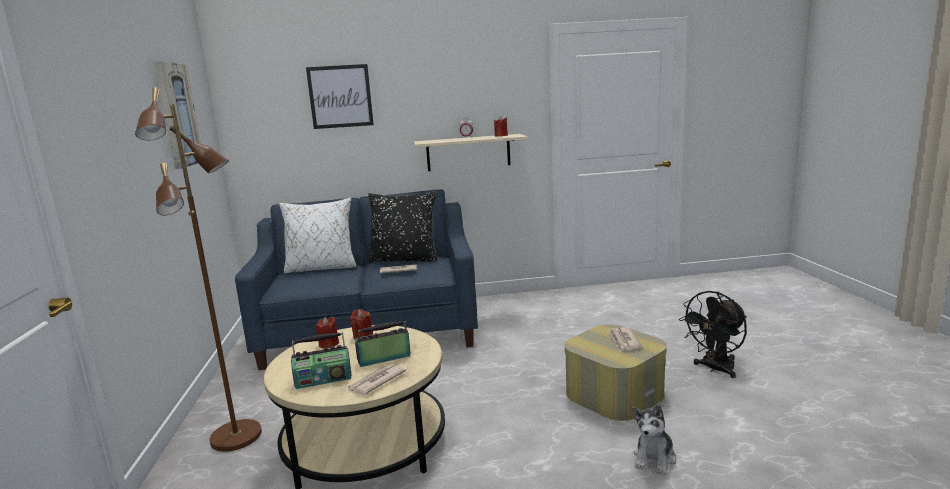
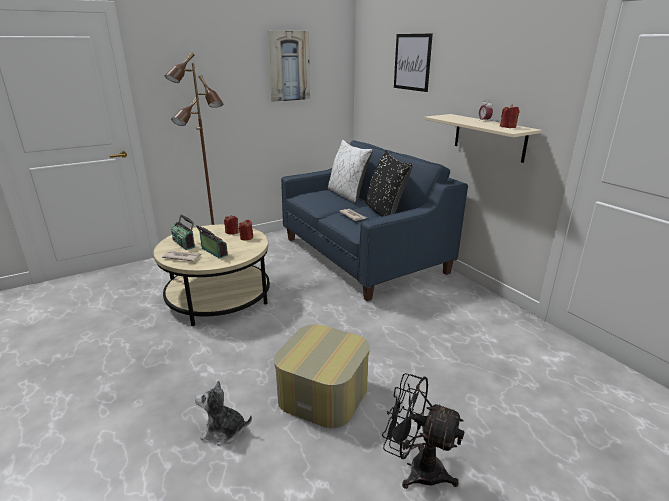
camera: 65 degrees right, 10 degrees up
newspaper [608,327,642,352] -> none

